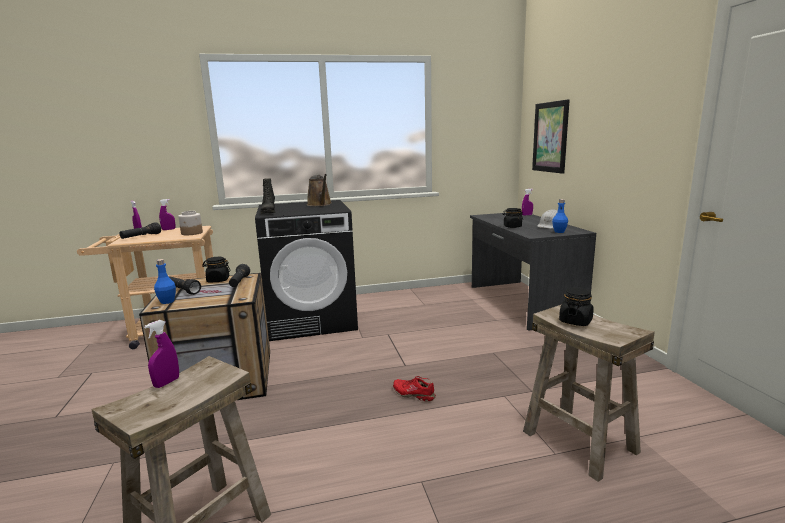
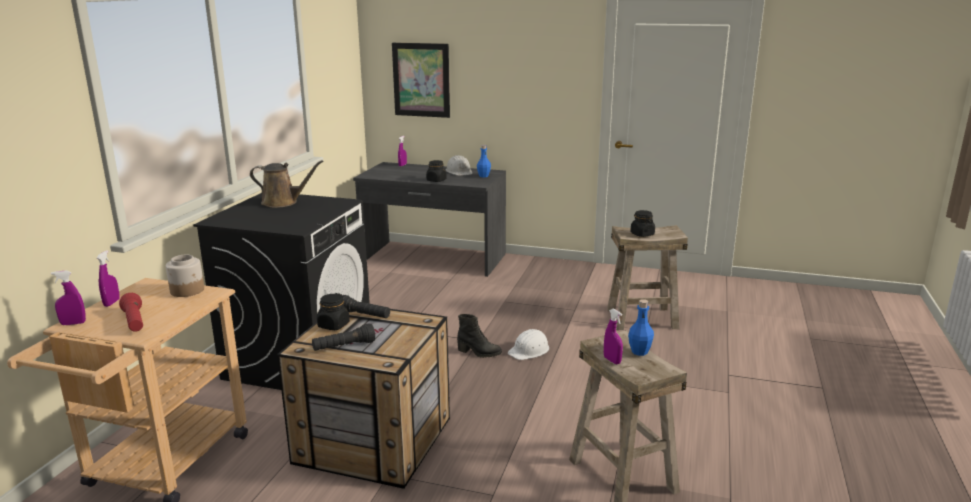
camera: 60 degrees left, 5 degrees up
black flashlight [119,222,161,239] -> red flashlight [119,293,143,332]
blue bottle [154,259,176,304] -> blue bottle moved to [628,299,654,356]
black boot [261,178,275,214] -> black boot moved to [457,314,502,358]
red shoe [393,376,436,402] -> white hard hat [508,329,549,360]

